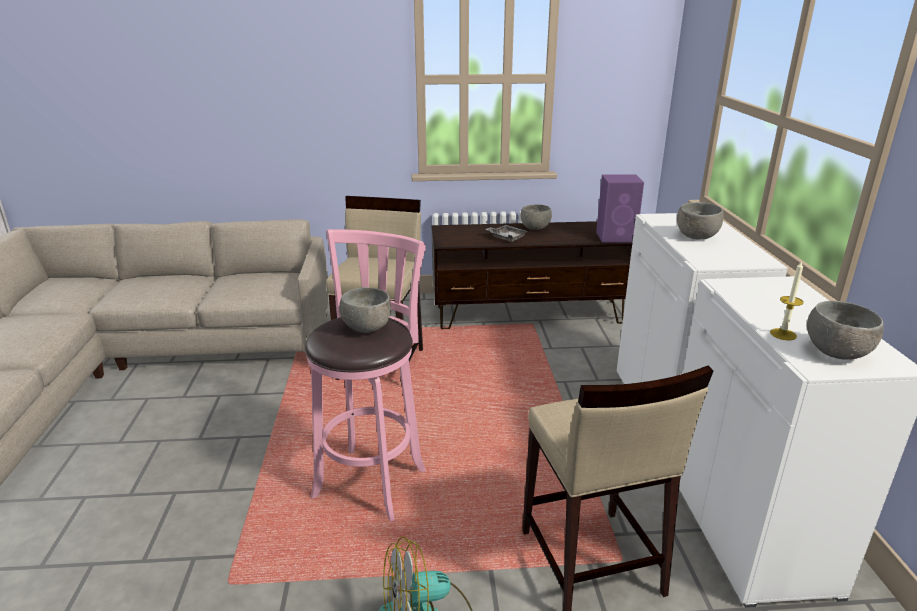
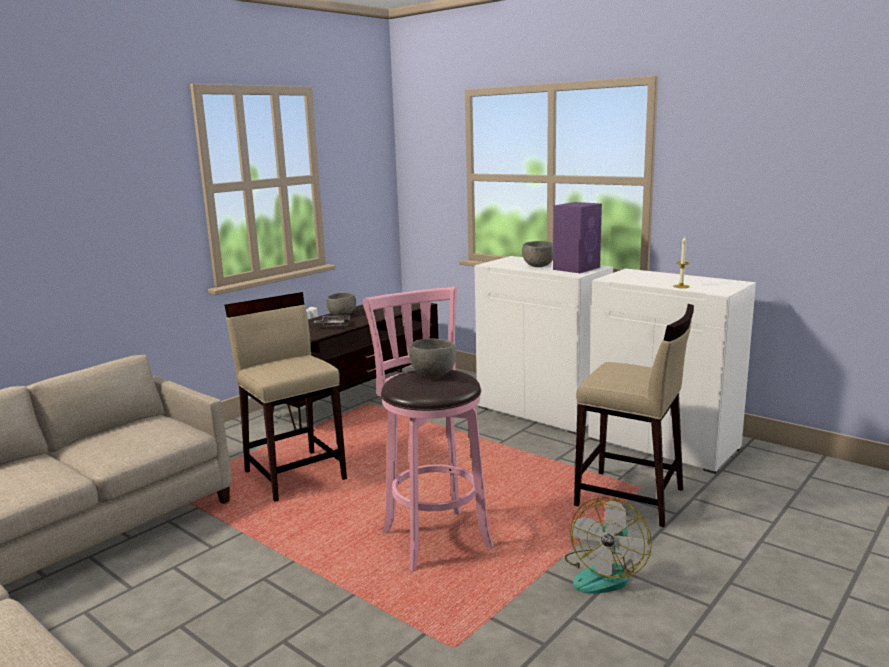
camera: 45 degrees left, 10 degrees down
purple speaker [596,174,644,243] -> purple speaker moved to [553,202,602,273]
grey bowl [807,301,884,360] -> none

